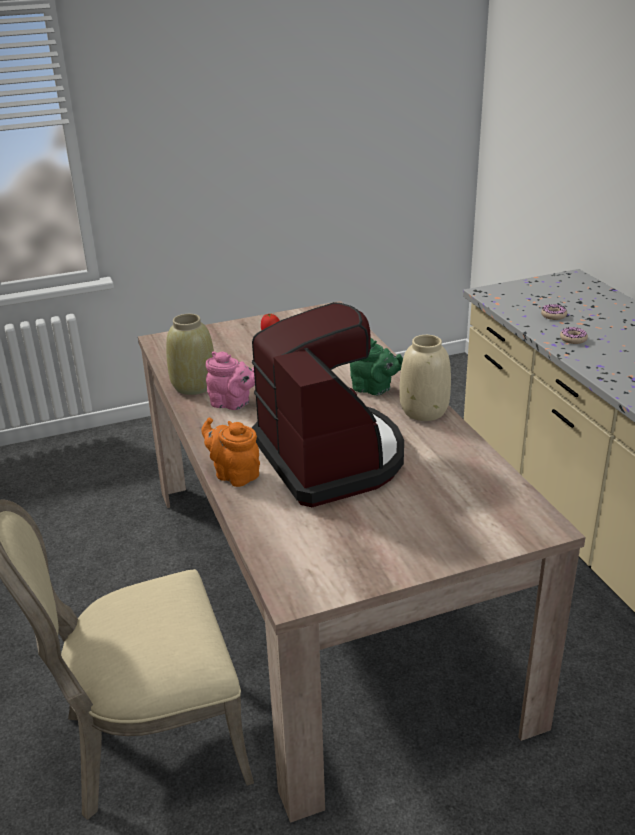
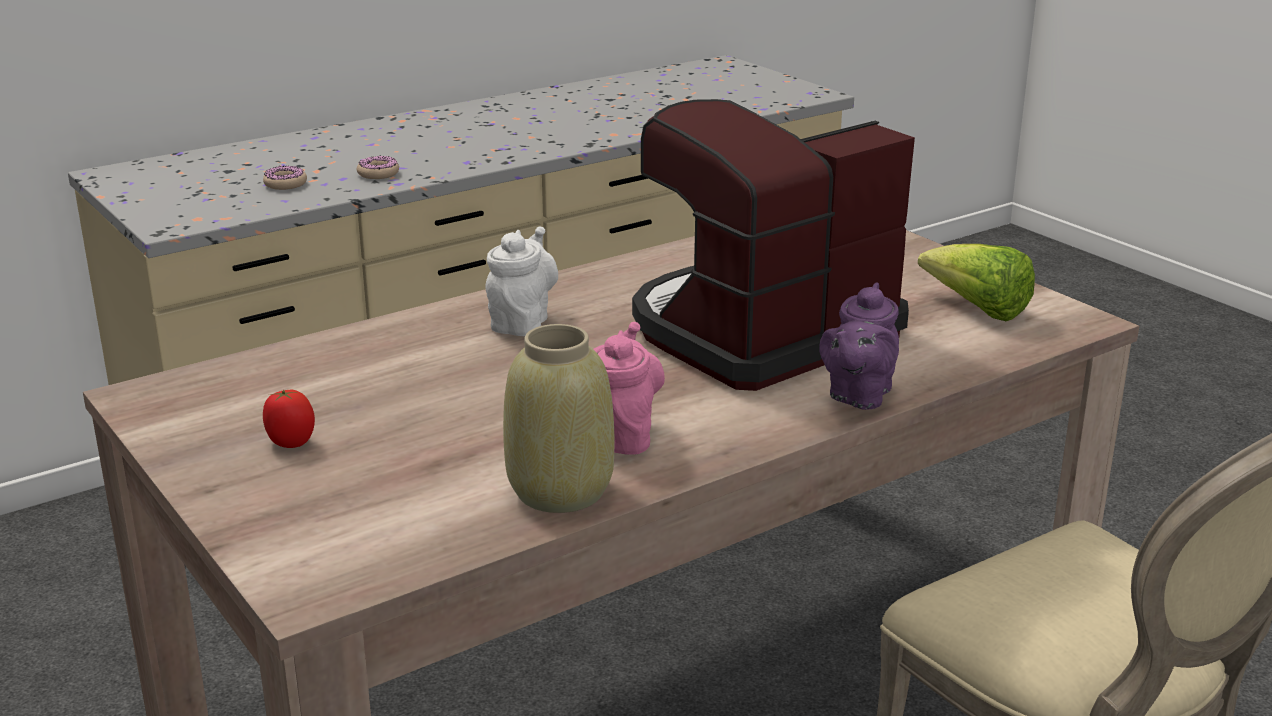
camera: 105 degrees left, 5 degrees down
orange teapot [201,418,260,487] -> purple teapot [819,282,899,410]
green teapot [350,338,403,395] -> white teapot [485,227,558,336]
beige vase [400,335,451,421] -> none
none -> lettuce [918,244,1035,321]

